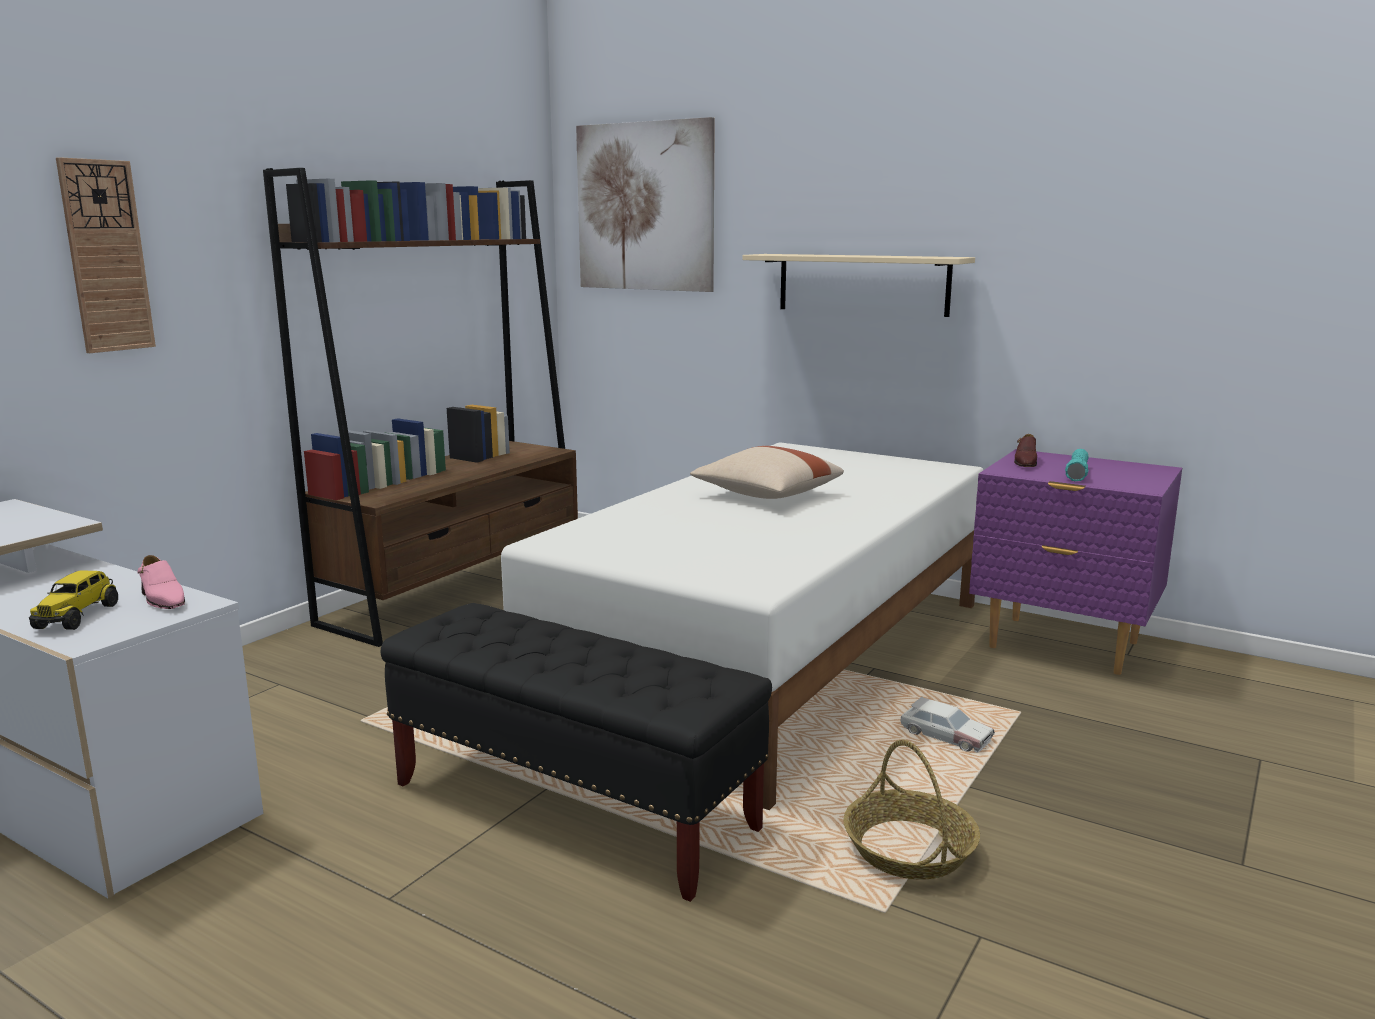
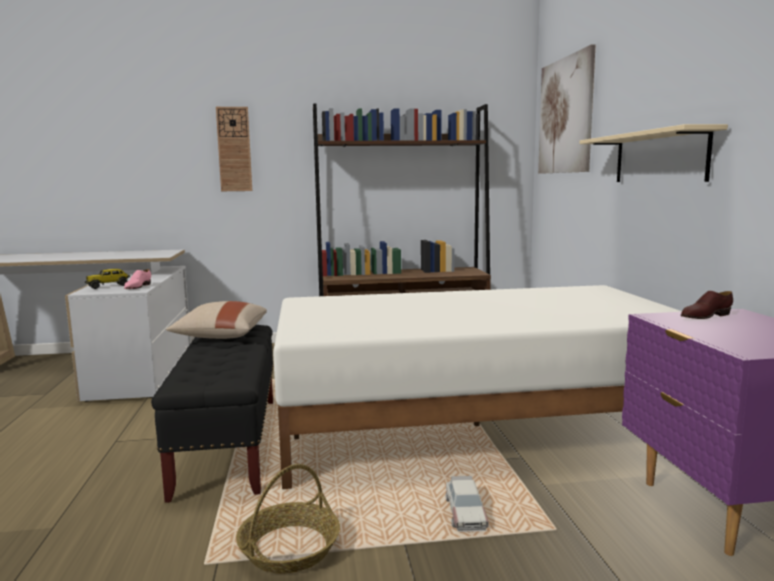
camera: 50 degrees right, 5 degrees down
beige pillow [690,446,844,499] -> beige pillow moved to [166,301,267,339]
turquoise flashlight [1065,449,1089,481] -> none

